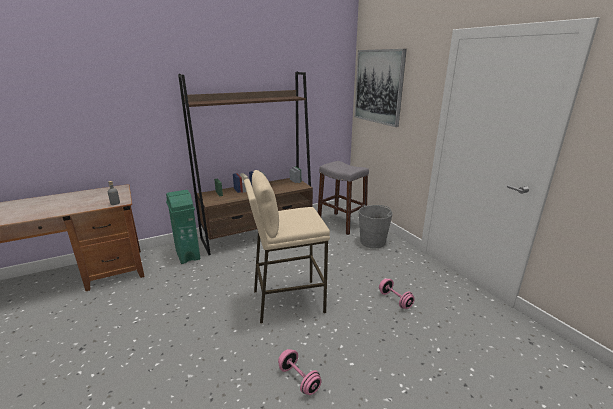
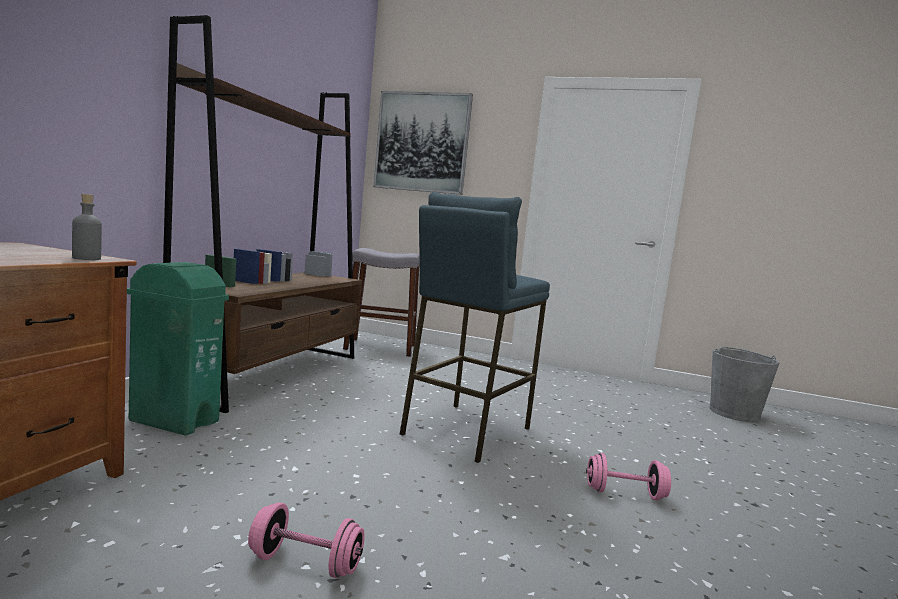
camera: 45 degrees left, 15 degrees down
beige stool [244,170,330,324] -> blue stool [400,192,550,463]
grey bucket [359,205,393,248] -> grey bucket moved to [709,347,779,422]
pink dumbbell [379,279,415,309] -> pink dumbbell moved to [248,502,365,578]

